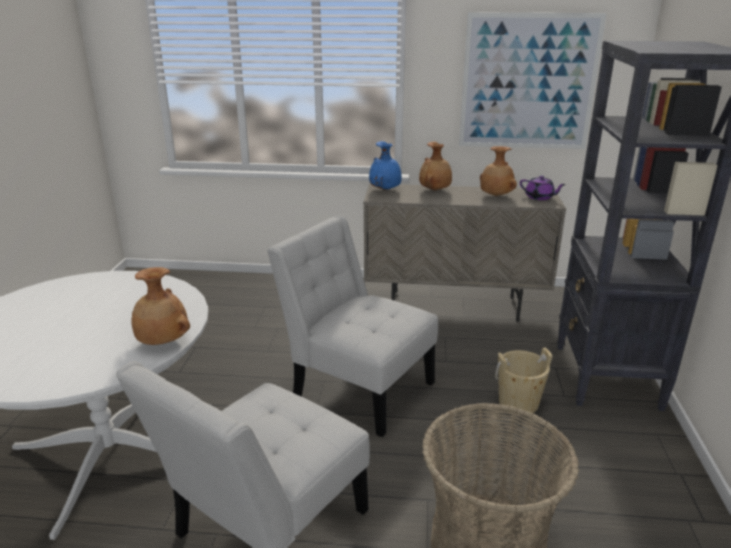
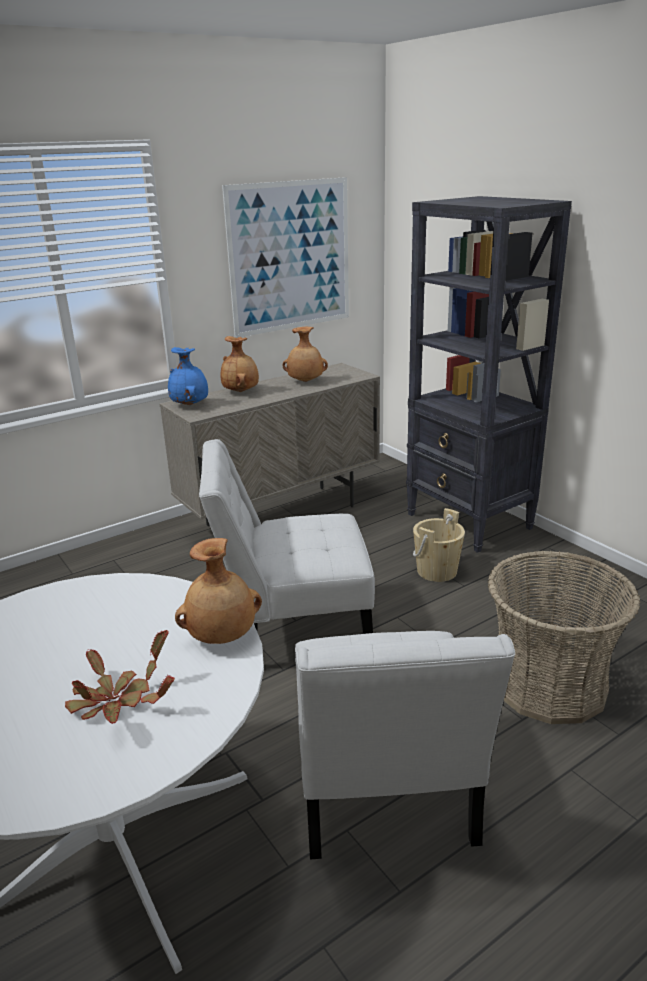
camera: 40 degrees left, 0 degrees up
purple teapot [520,176,566,200] -> none
none -> potted plant [65,630,175,724]

